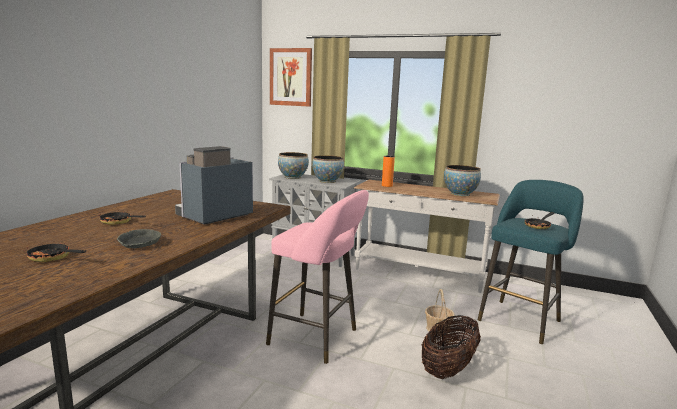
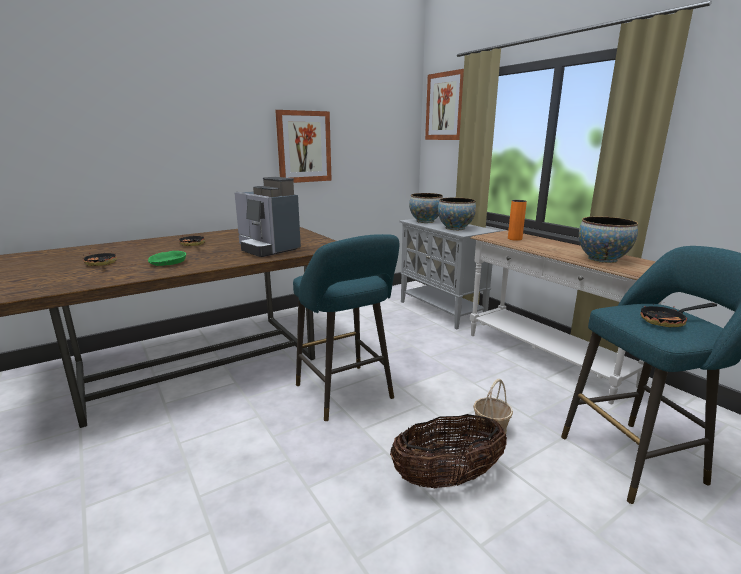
camera: 35 degrees right, 5 degrees up
grey bowl [117,229,161,248] -> green bowl [148,251,186,266]
coffee machine [175,146,253,225] -> coffee machine turned 120 degrees counterclockwise [234,177,301,257]
pink stool [266,190,369,364] -> turquoise stool [293,234,399,421]
none -> picture [275,110,332,183]

